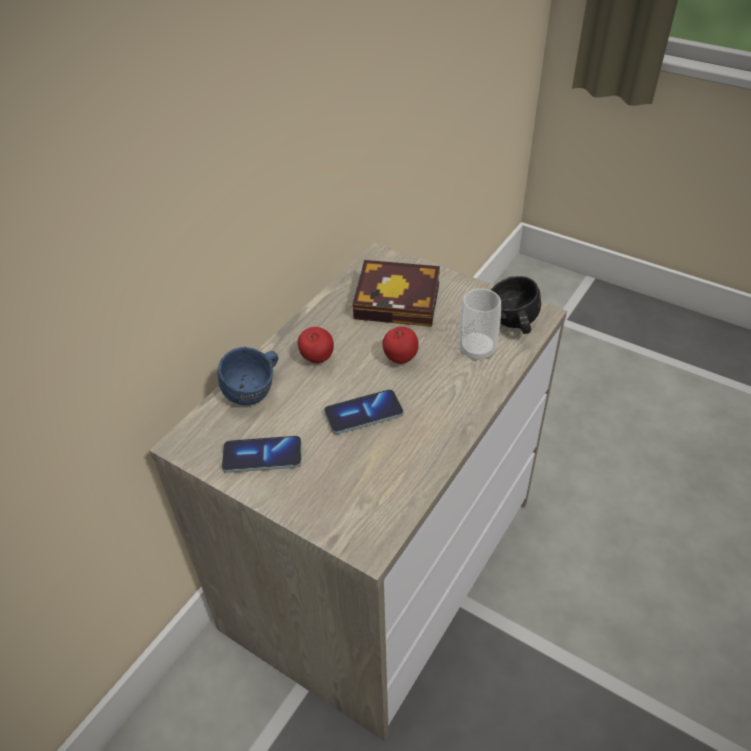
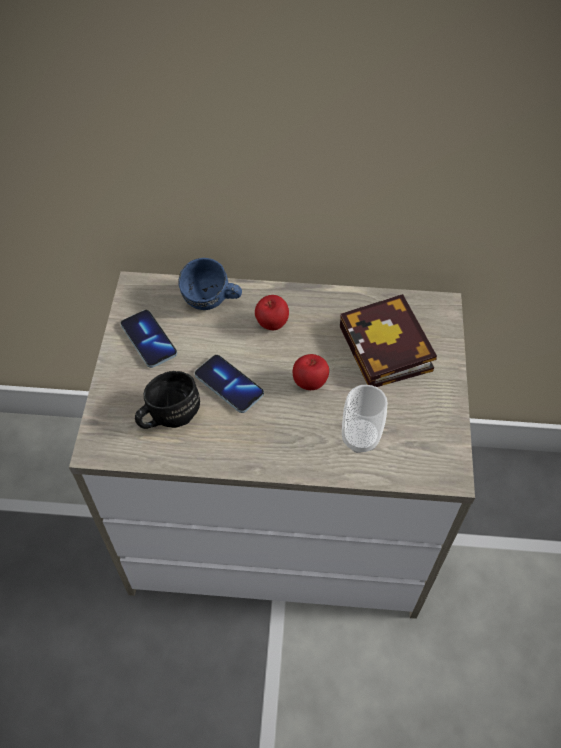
camera: 60 degrees right, 10 degrees up
black mug [491,276,541,334] -> black mug moved to [135,371,200,429]

